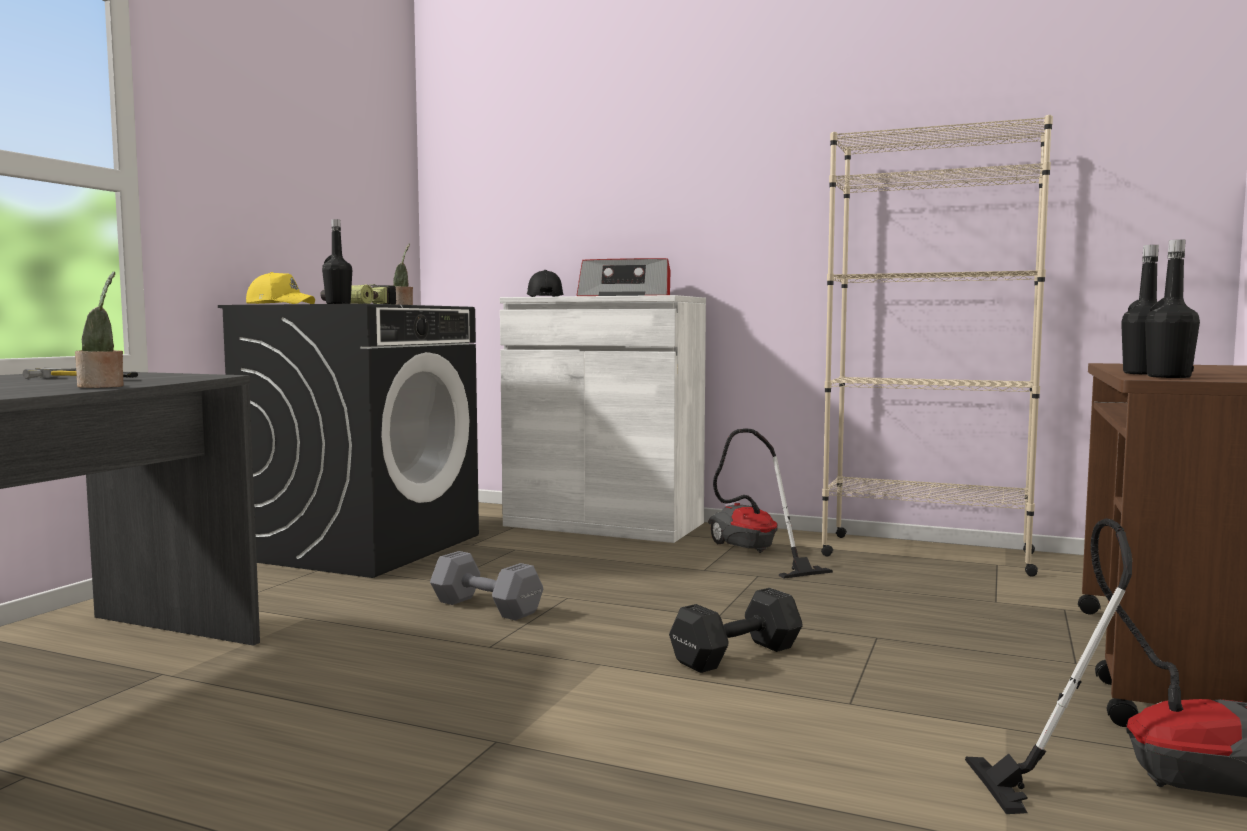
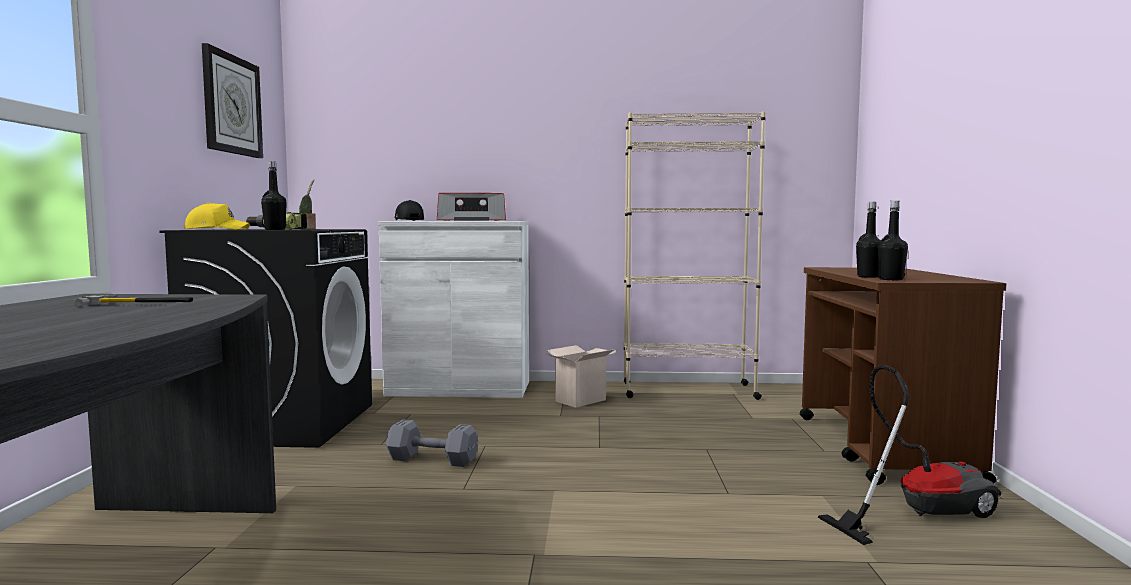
camera: 20 degrees left, 0 degrees up
potted plant [75,272,123,388] -> none
black dumbbell [669,588,802,673] -> none
vacuum cleaner [708,428,833,579] -> cardboard box [545,345,616,408]
none -> wall clock [202,43,263,158]

